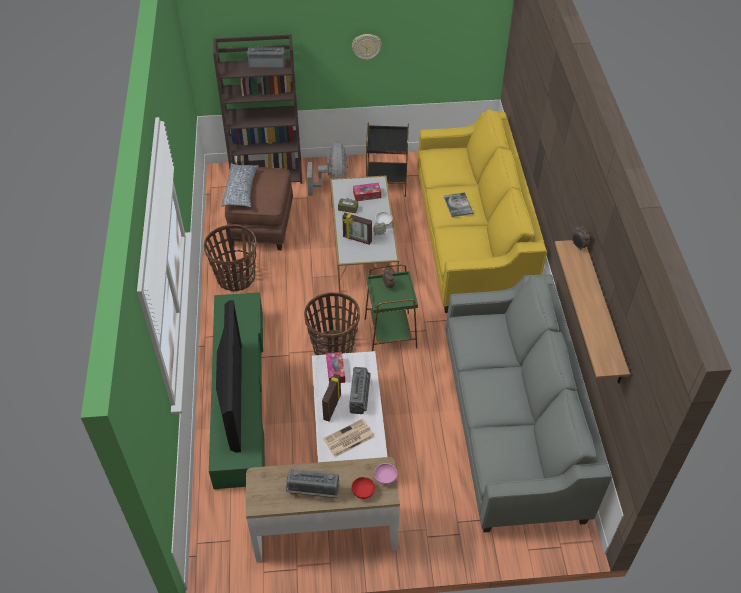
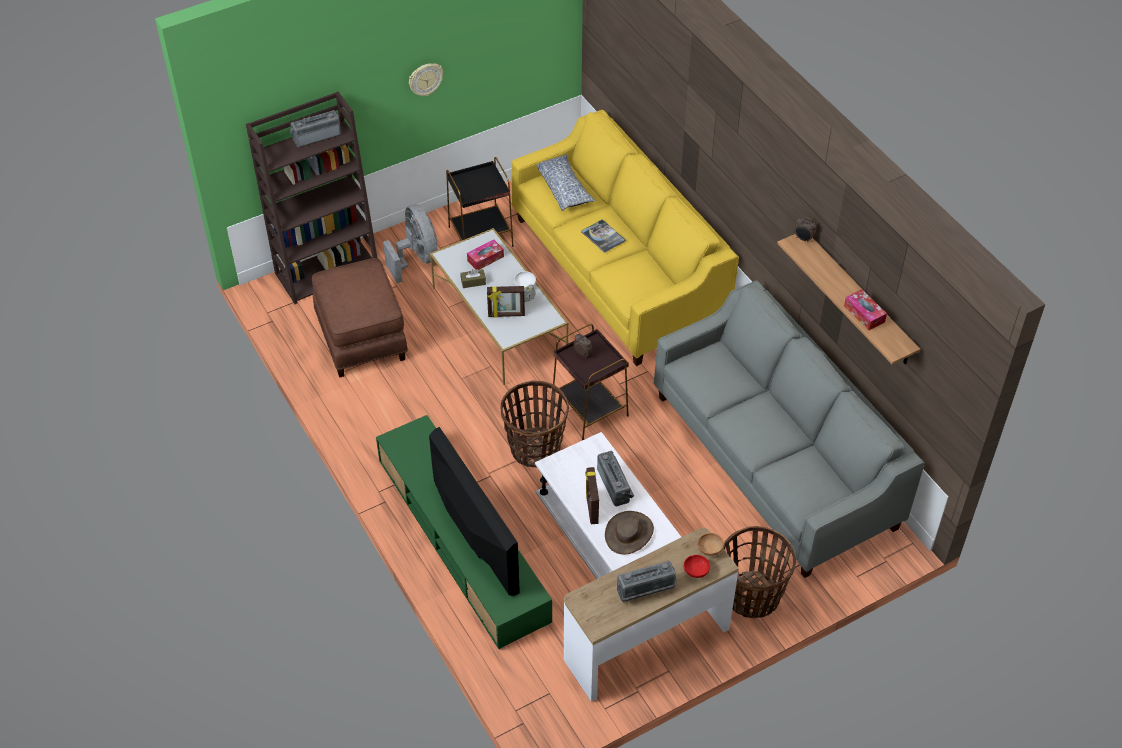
camera: 25 degrees left, 0 degrees up
basket [204,225,256,291] -> basket moved to [723,526,796,618]
pillow [221,163,259,207] -> pillow moved to [537,154,595,211]
newspaper [323,419,374,457] -> brown hat [605,511,654,554]
tissue box [326,352,345,383] -> tissue box moved to [844,289,887,330]
green side table [365,264,418,351] -> brown side table [553,324,629,440]
pink bowl [374,463,398,485] -> brown bowl [697,533,724,556]

